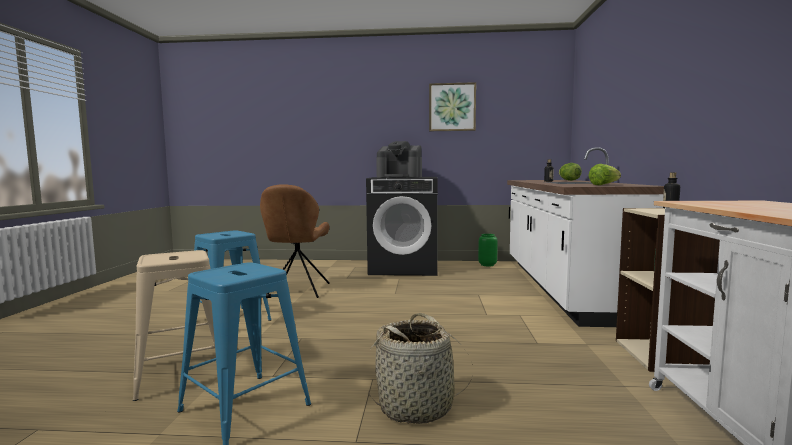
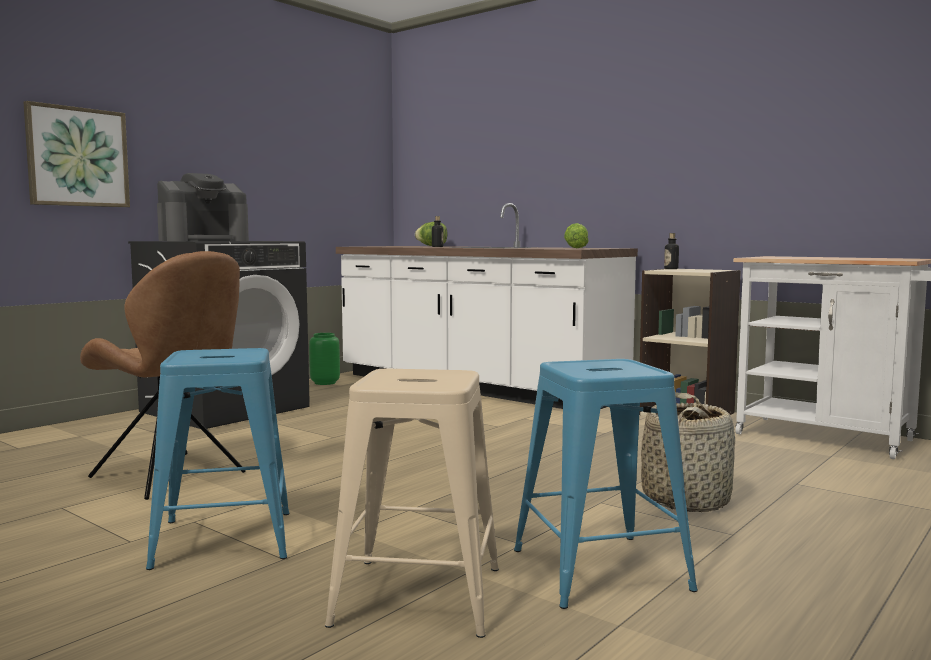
camera: 55 degrees left, 0 degrees up
picture [429,82,476,131] -> picture moved to [24,101,130,207]

